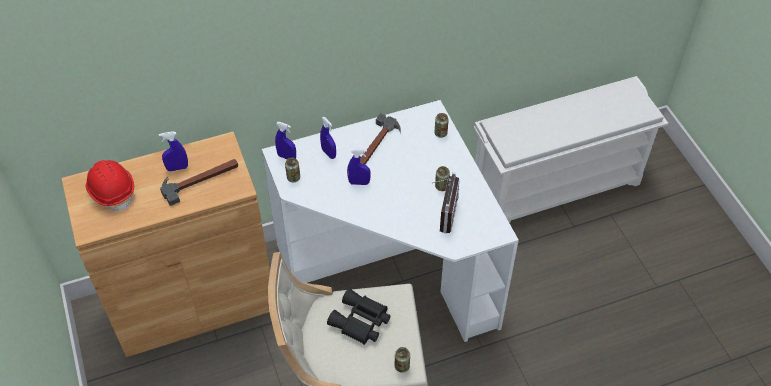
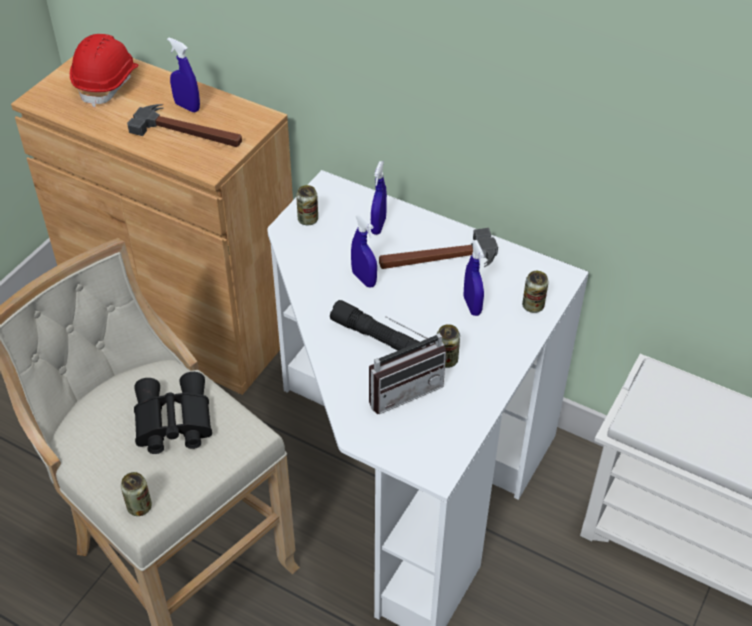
camera: 50 degrees right, 5 degrees down
blue spray bottle [275,122,296,159] -> blue spray bottle moved to [464,240,484,316]
none -> black flashlight [330,300,419,351]

